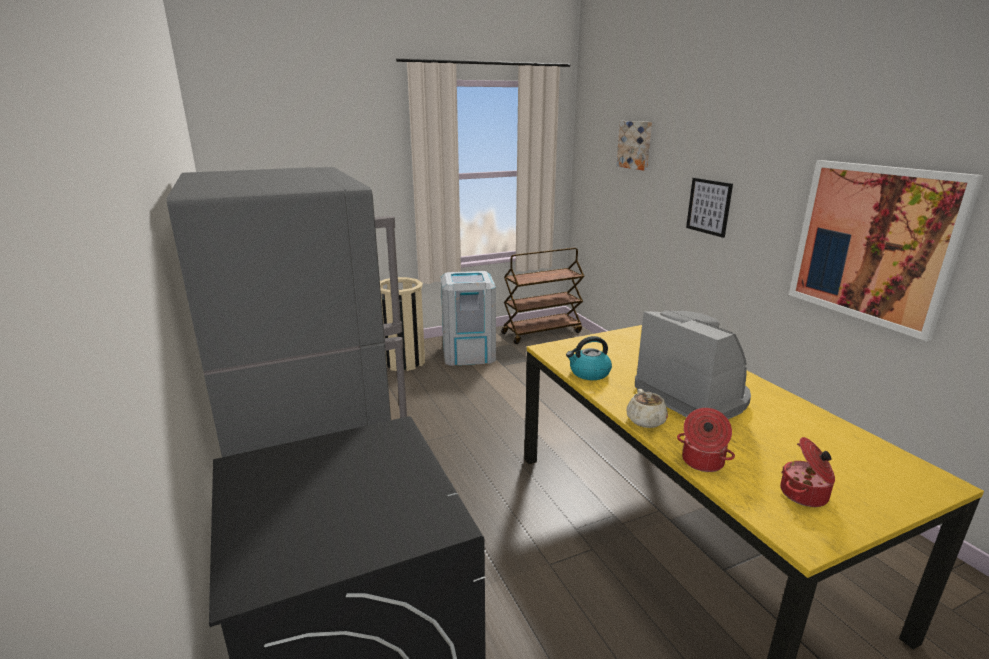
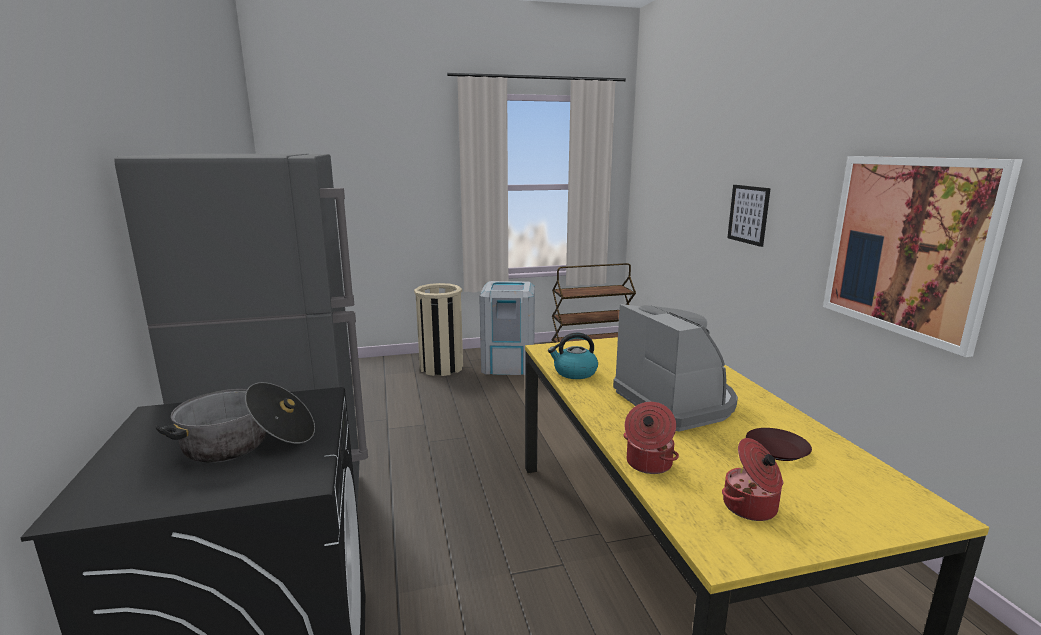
camera: 10 degrees right, 5 degrees down
picture [616,121,652,170] -> none
beige teapot [626,389,668,428] -> none
none -> cooking pot [155,382,315,463]
none -> brown plate [746,428,812,461]

